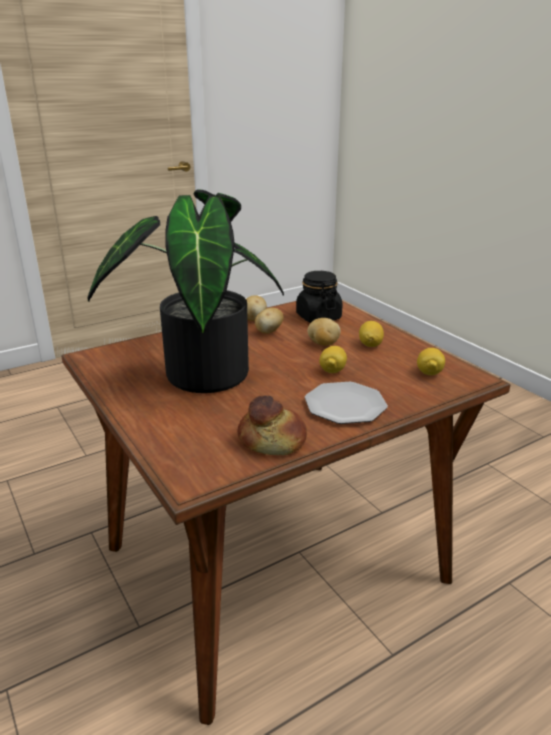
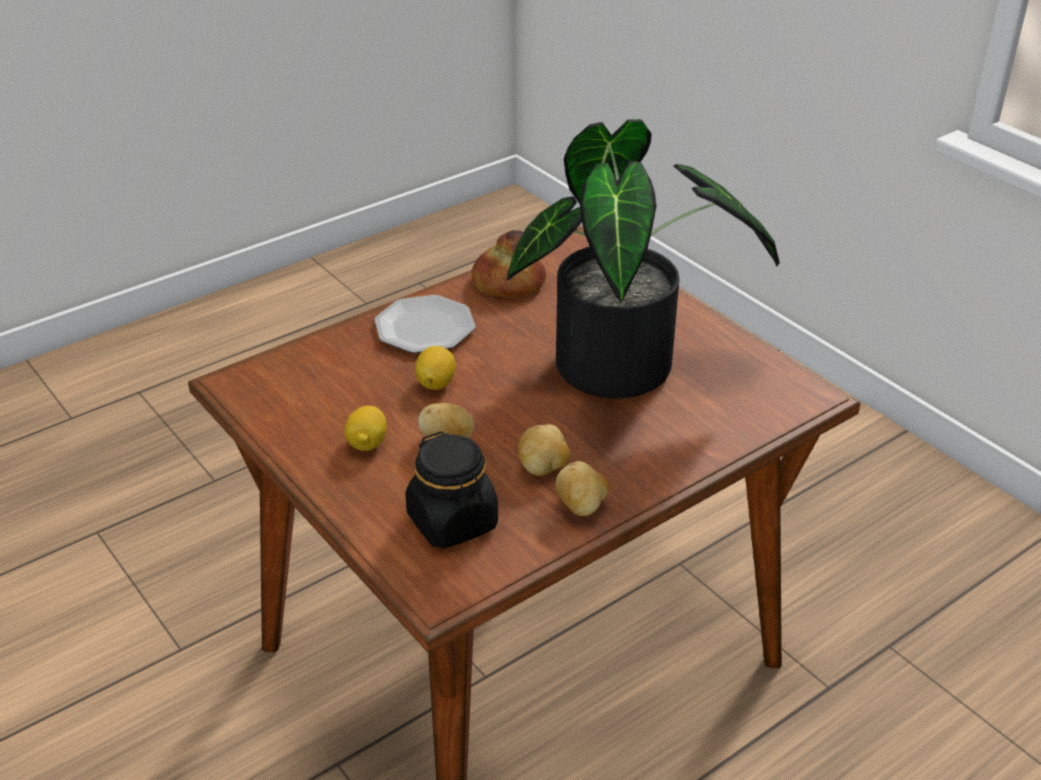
camera: 175 degrees right, 10 degrees up
lemon [417,348,445,375] -> none

